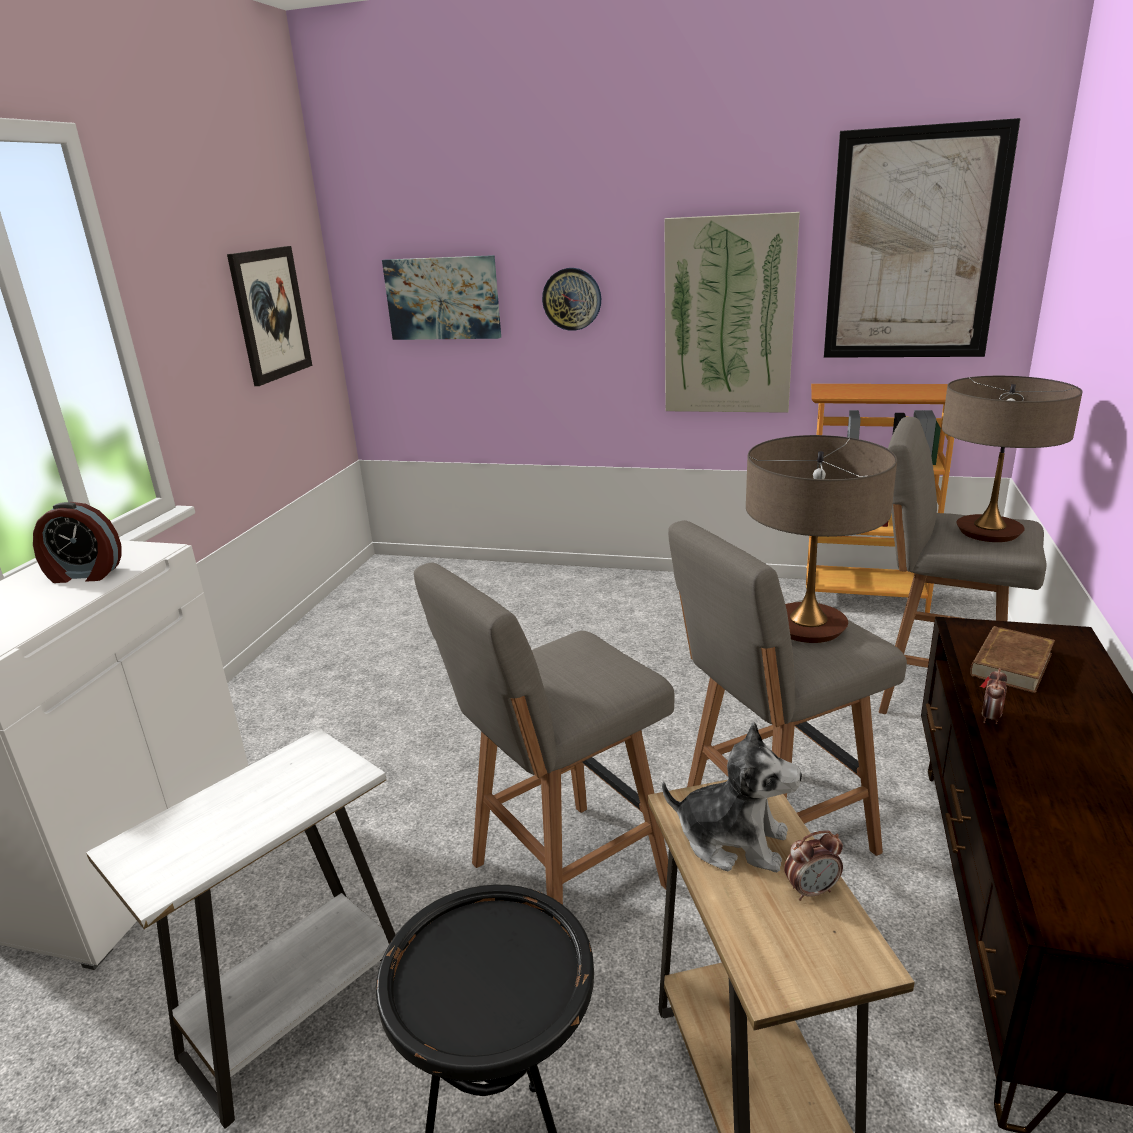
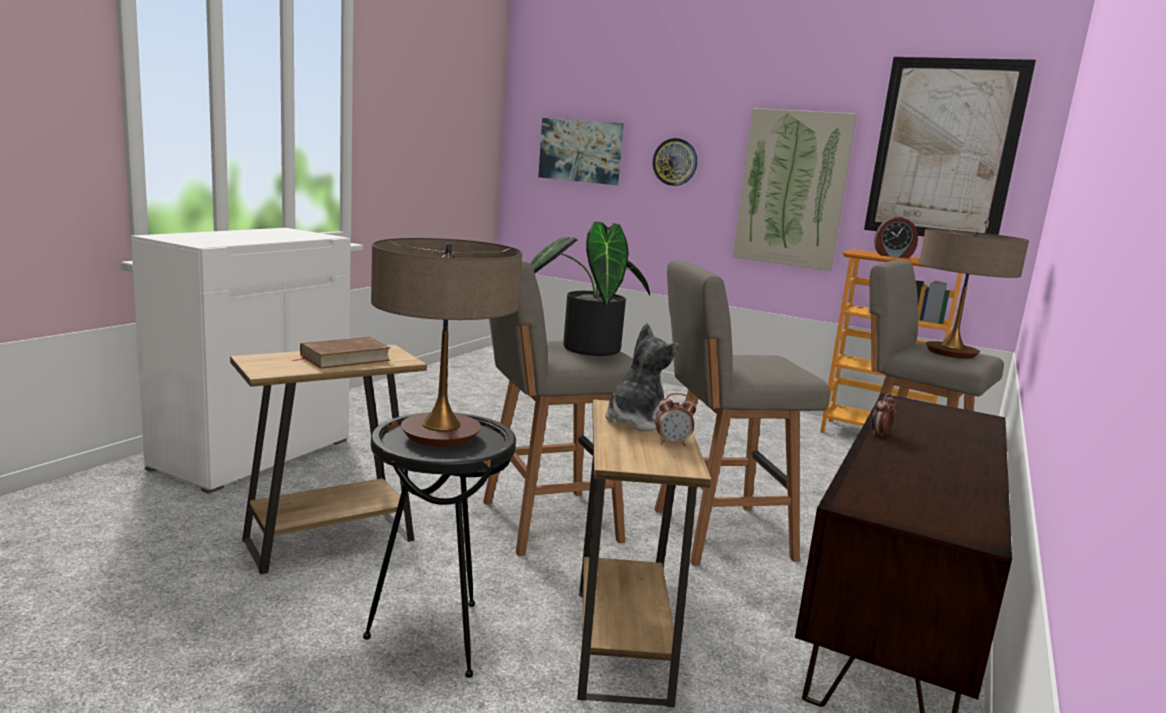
camera: 10 degrees right, 10 degrees down
alarm clock [33,502,122,583] -> alarm clock moved to [874,215,918,258]
white side table [86,729,396,1129] -> brown side table [230,345,427,574]
picture [227,246,312,386] -> none
plush toy [662,722,802,872] -> plush toy turned 90 degrees counterclockwise [605,323,679,431]
table lamp [746,435,897,643] -> table lamp moved to [371,238,522,447]
brown book [970,626,1055,693] -> brown book moved to [292,337,391,369]
none -> potted plant [530,221,650,356]

